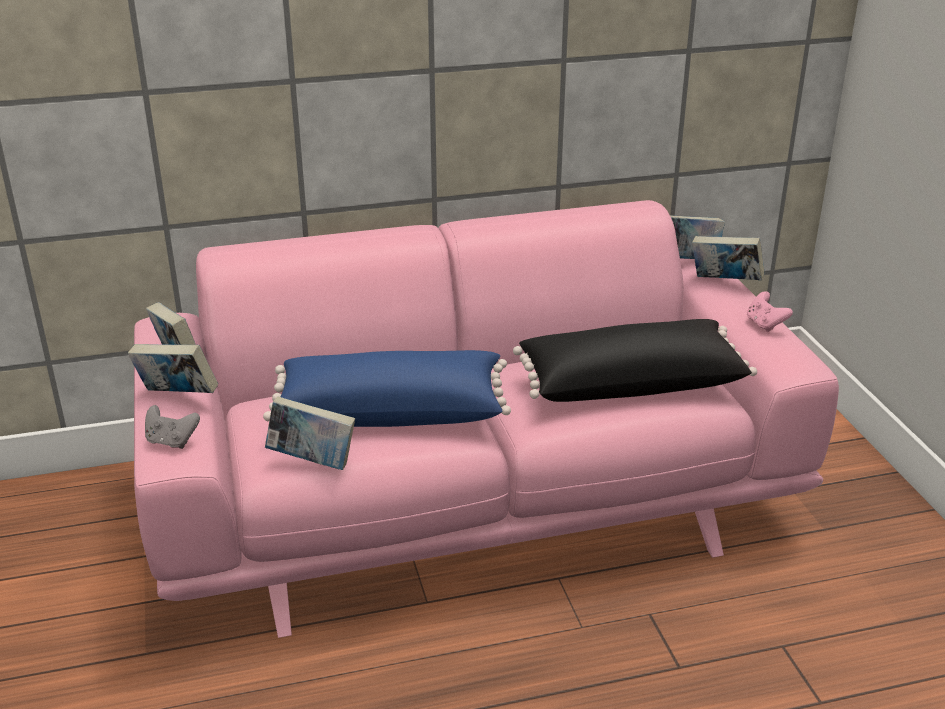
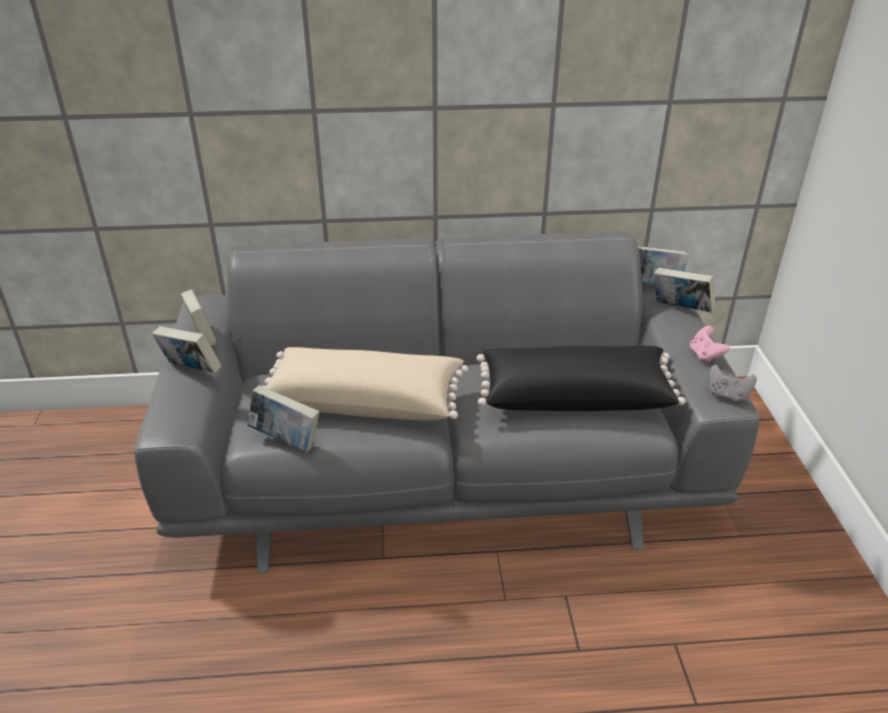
camera: 10 degrees right, 5 degrees up
pink sofa [134,200,839,638] -> grey sofa [134,231,759,573]
grey game controller [145,405,200,449] -> grey game controller moved to [709,365,757,402]
blue pillow [263,350,511,427] -> beige pillow [263,347,468,420]

